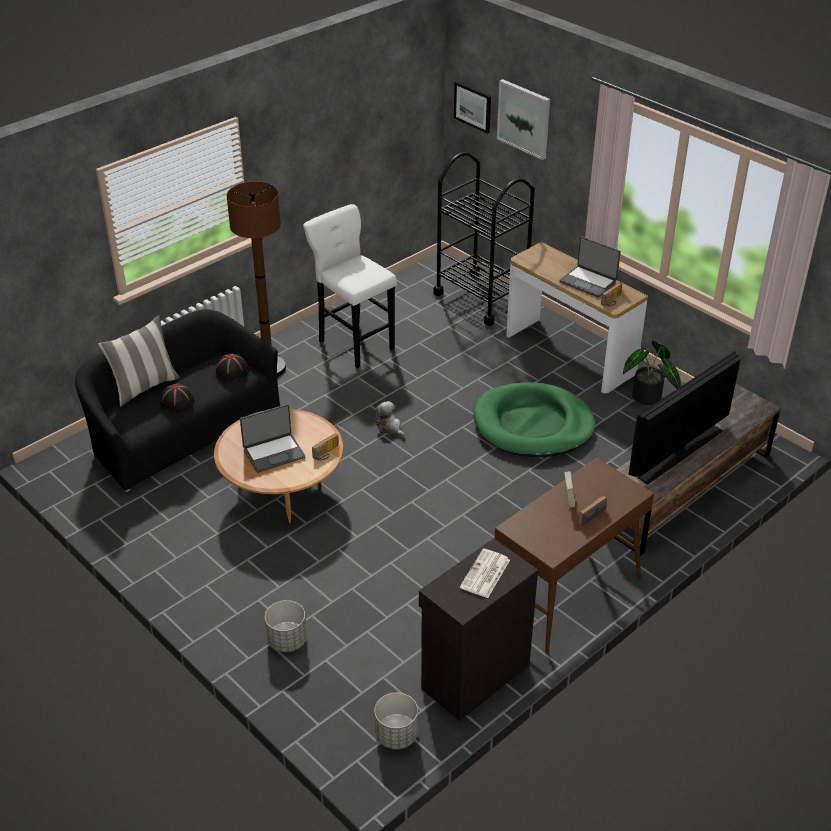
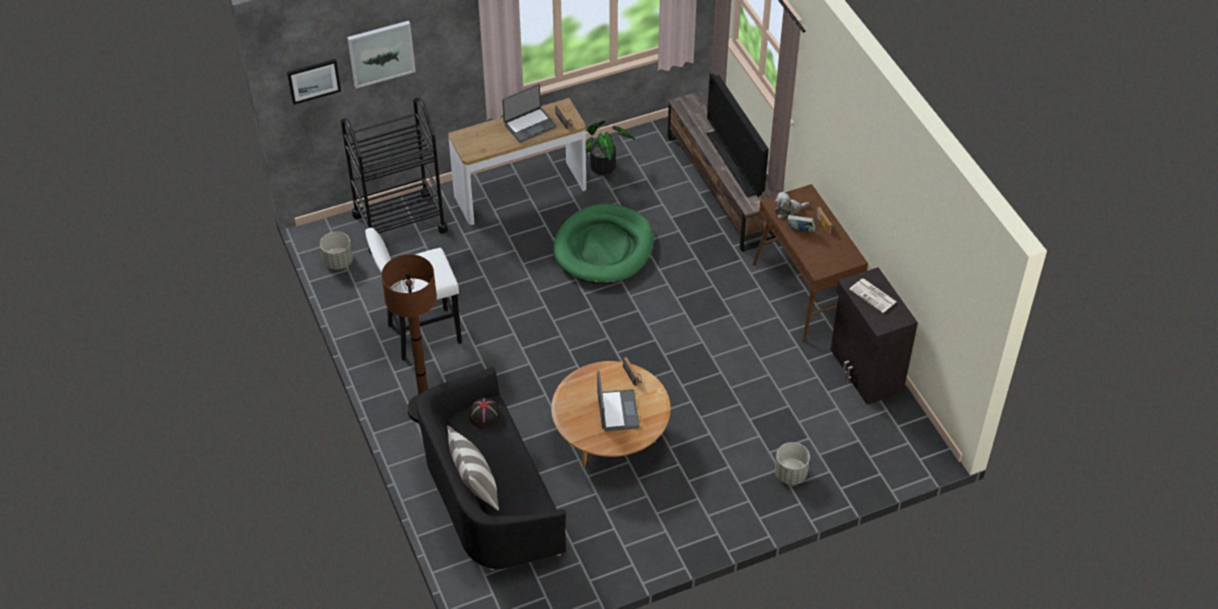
camera: 70 degrees left, 10 degrees up
black hat [160,384,195,413] -> none
grey planter [374,693,418,749] -> grey planter moved to [320,232,353,270]
plush toy [375,401,405,437] -> plush toy moved to [774,192,809,219]

